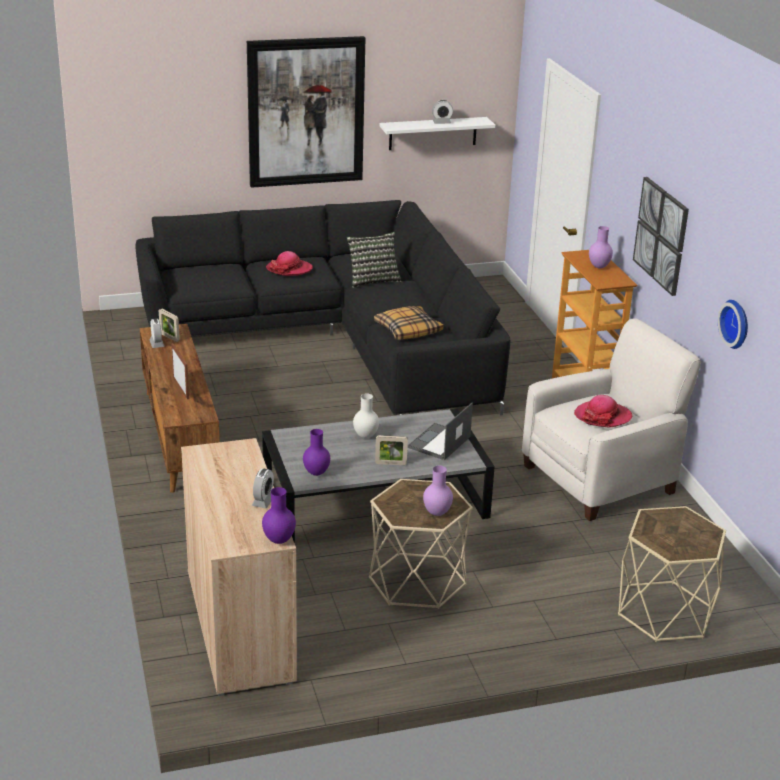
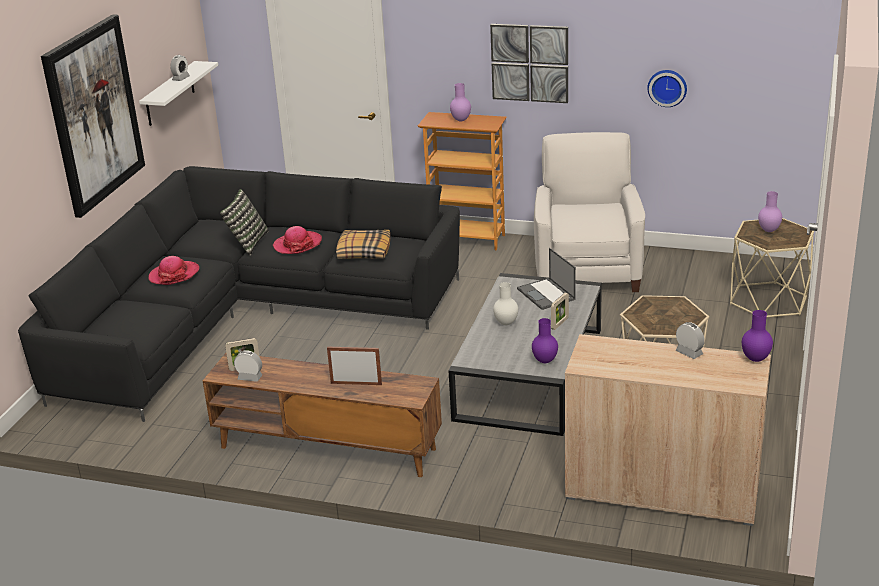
camera: 55 degrees left, 0 degrees up
purple vase [423,466,453,516] -> purple vase moved to [758,191,782,232]
hat [574,395,633,428] -> hat moved to [273,226,322,254]

